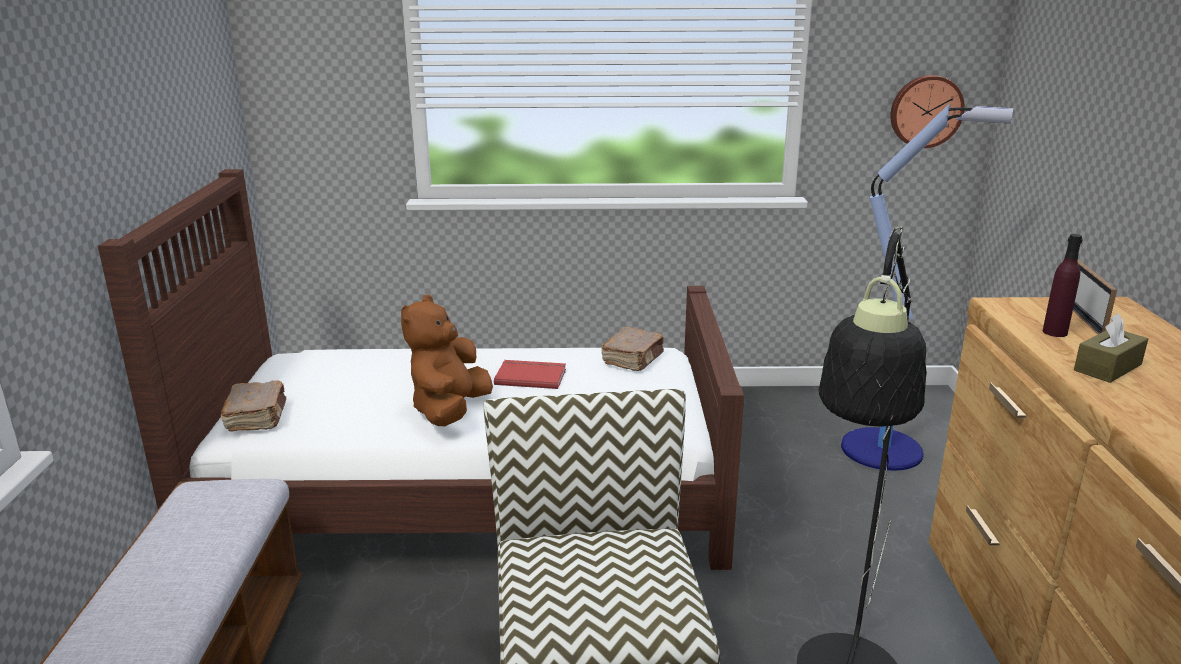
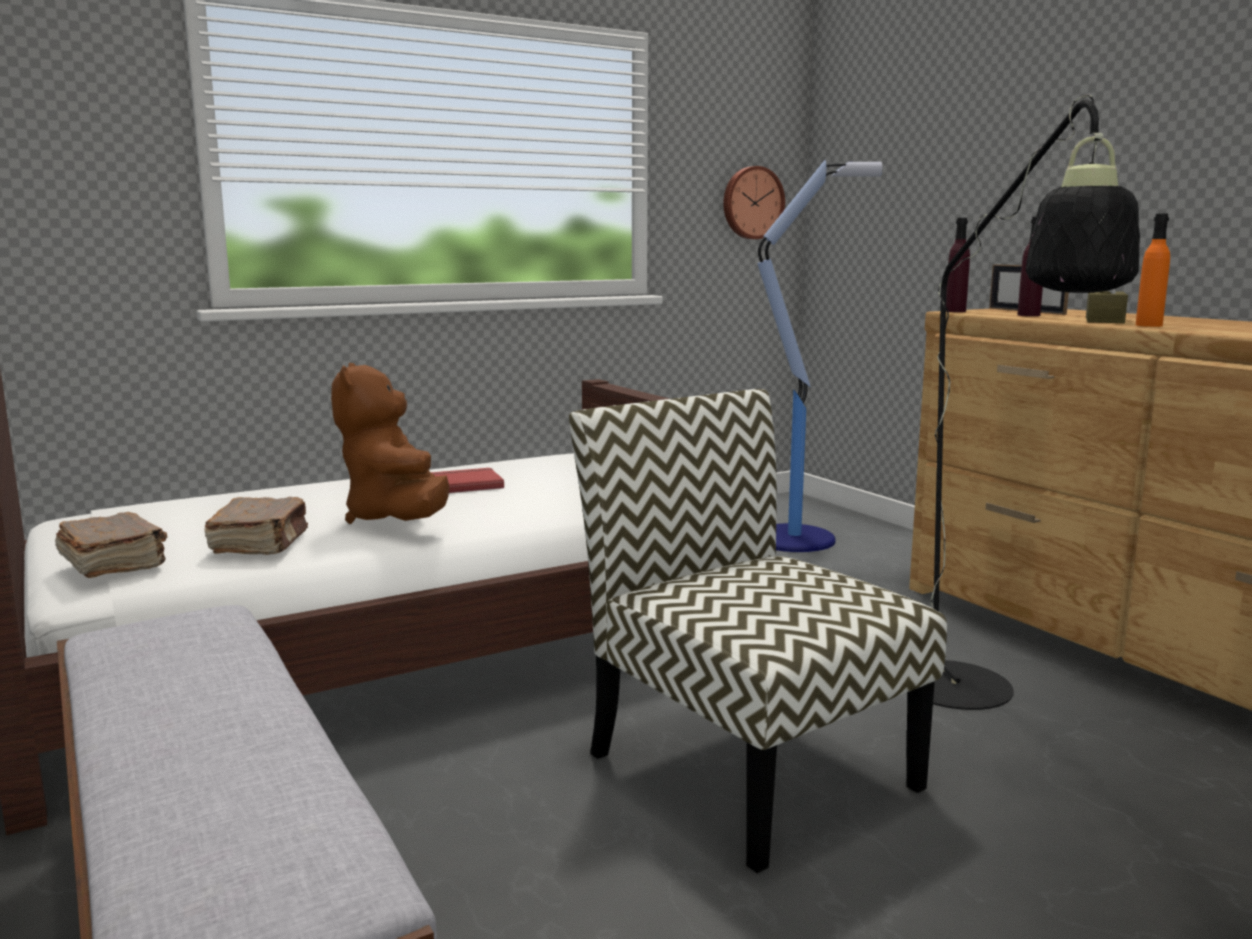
camera: 30 degrees left, 10 degrees down
brown book [602,327,664,371] -> brown book moved to [204,497,308,555]
none -> purple bottle [946,218,970,312]
none -> orange bottle [1136,214,1170,327]

